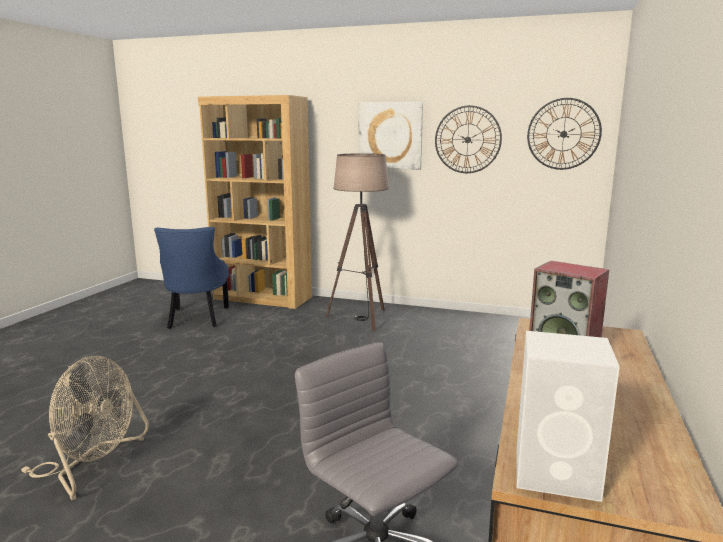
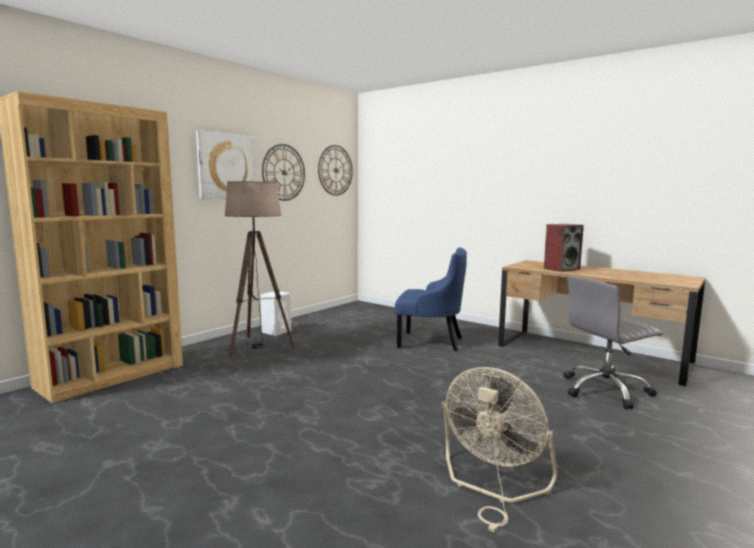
camera: 70 degrees left, 5 degrees down
blue chair [154,227,229,329] -> blue chair moved to [394,247,467,352]
white speaker [516,331,620,502] -> white speaker moved to [260,291,291,336]

